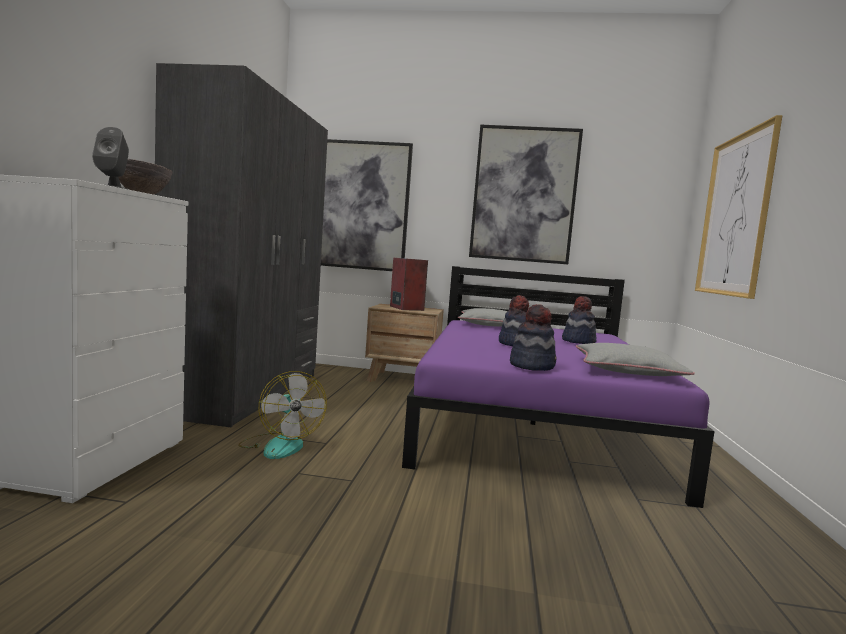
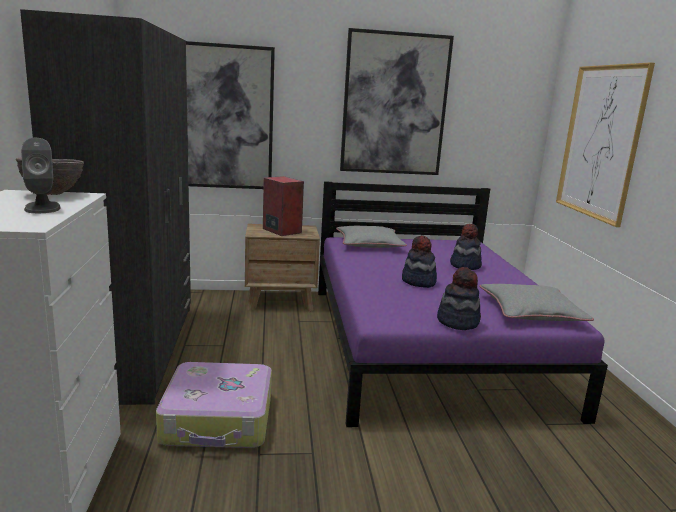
camera: 15 degrees left, 10 degrees up
fan [238,371,327,459] -> suitcase [156,362,272,448]

